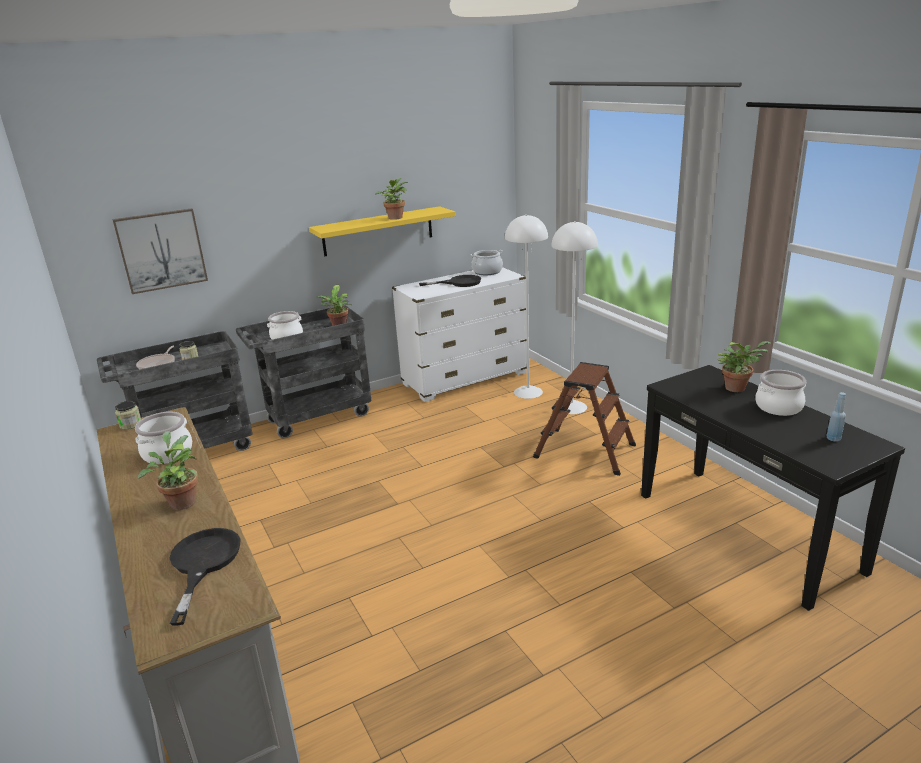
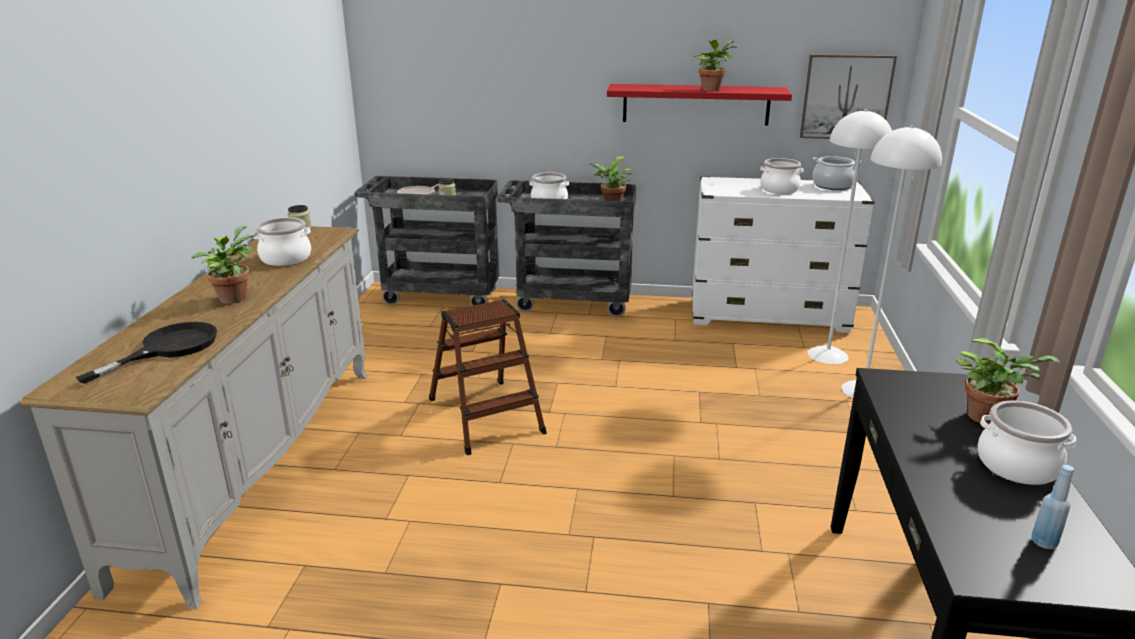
camera: 35 degrees right, 0 degrees up
picture [112,208,208,294] -> picture moved to [800,54,897,139]
yellow shelf [309,206,456,256] -> red shelf [607,84,792,126]
black frying pan [419,275,481,287] -> cooking pot [760,158,803,194]
brown step ladder [533,362,636,476] -> brown step ladder moved to [429,299,547,455]

